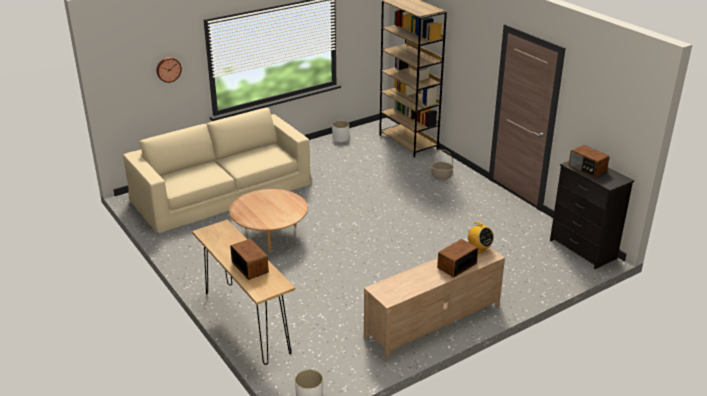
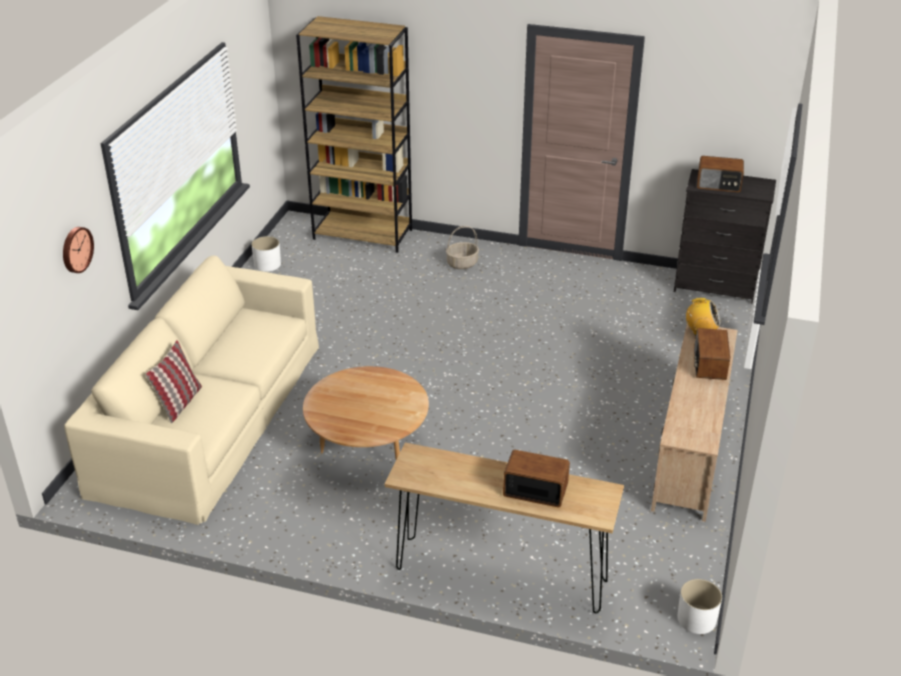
camera: 40 degrees left, 5 degrees up
none -> pillow [145,340,202,423]

